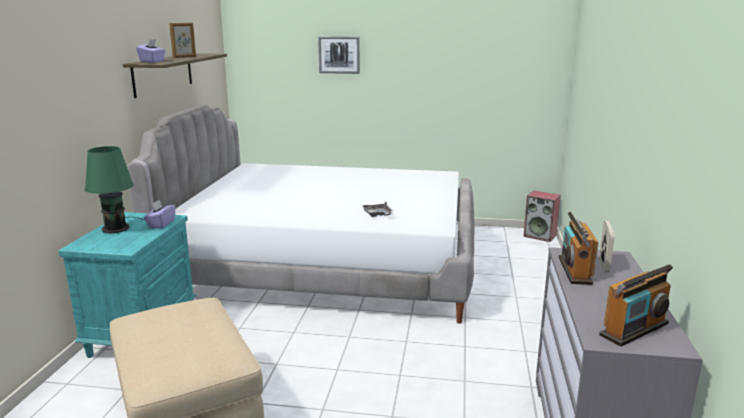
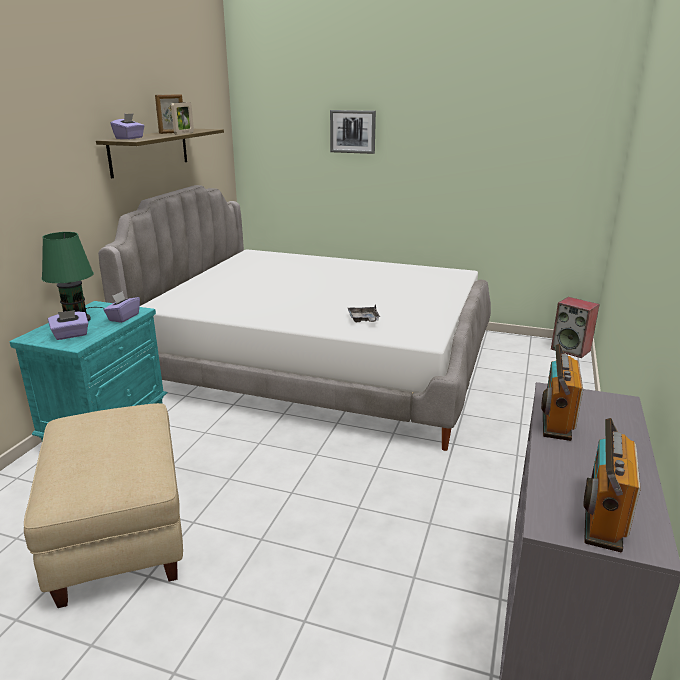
camera: 10 degrees right, 5 degrees up
picture frame [599,221,615,273] -> picture frame moved to [171,102,194,135]
radio [599,264,673,346] -> radio turned 135 degrees clockwise [583,418,641,552]
none -> purple tissue box [48,310,88,340]

